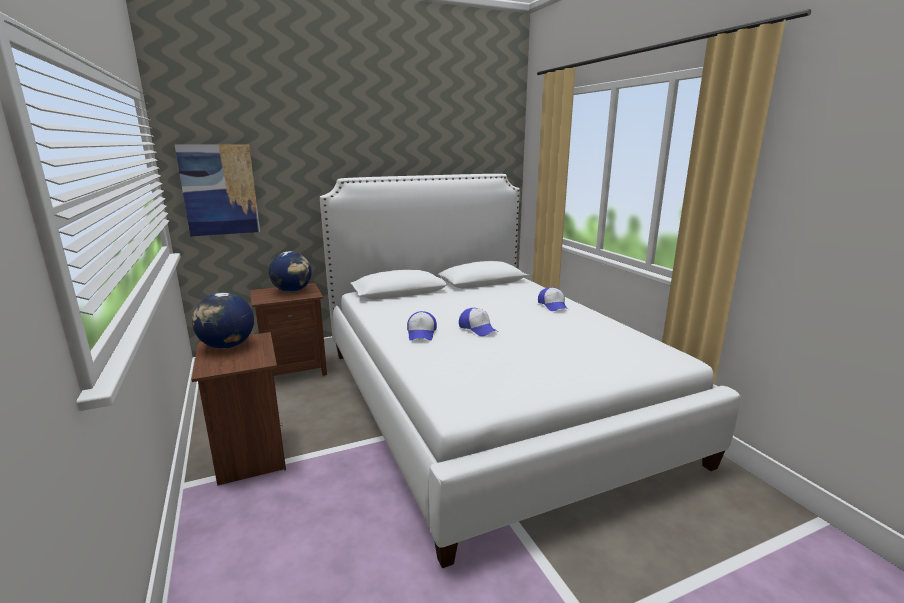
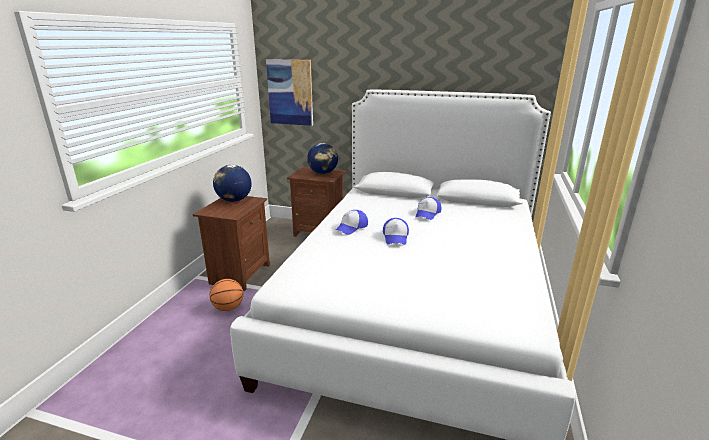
camera: 40 degrees right, 5 degrees up
cap [538,287,568,311] -> cap moved to [415,197,441,220]
none -> basketball [209,279,243,311]

